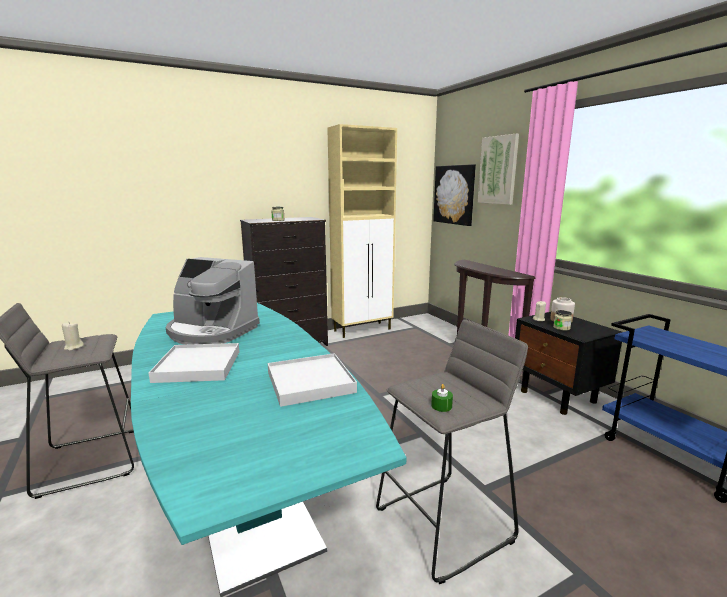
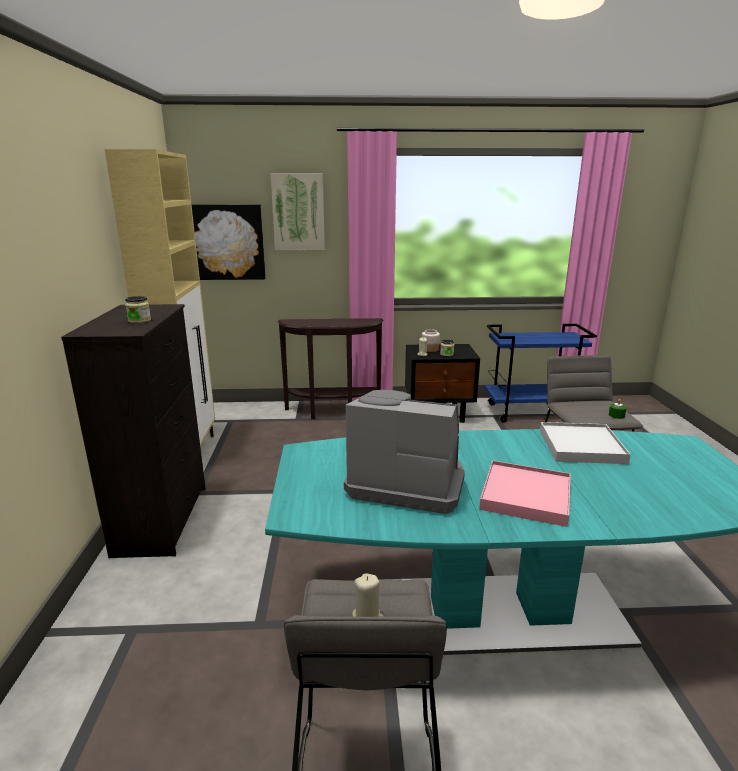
camera: 65 degrees left, 5 degrees up
white tray [149,343,239,383] -> pink tray [479,460,571,527]
coffee machine [166,257,260,345] -> coffee machine turned 120 degrees counterclockwise [344,390,465,514]

